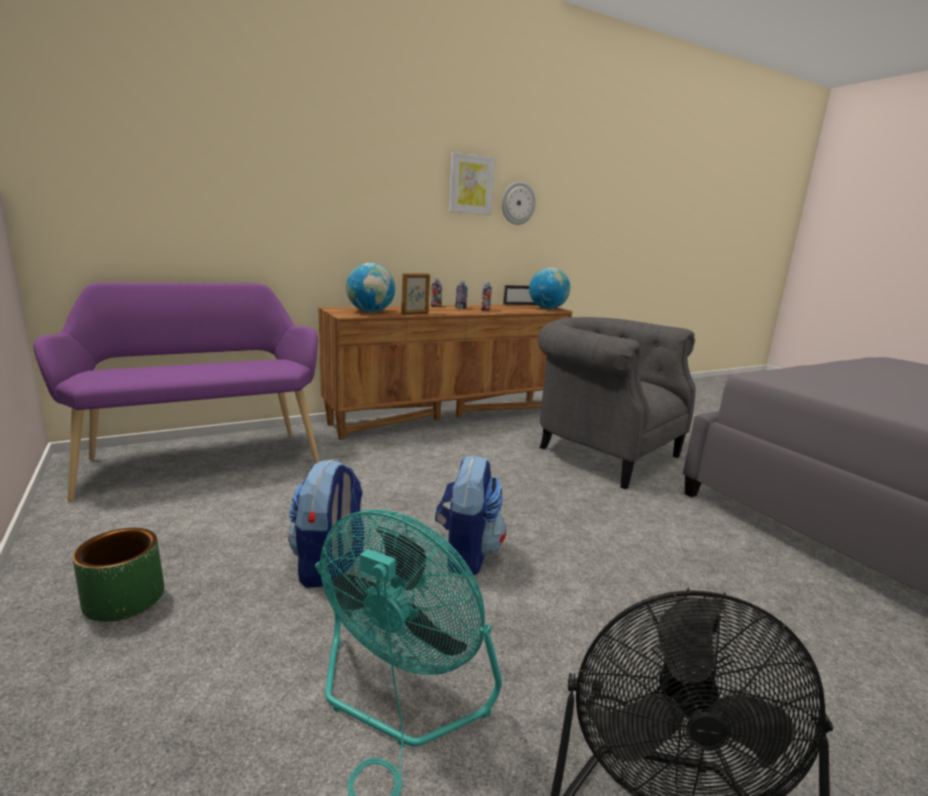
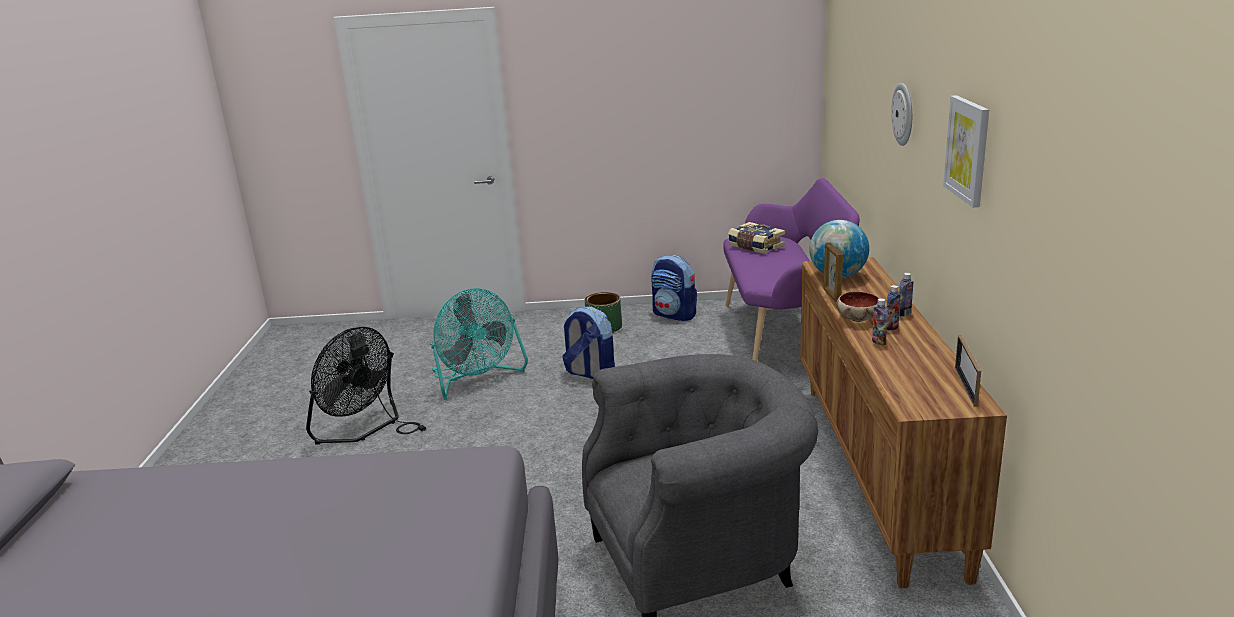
camera: 120 degrees right, 5 degrees up
backpack [435,455,506,576] -> backpack moved to [651,255,697,321]
wall clock [502,182,536,225] -> wall clock moved to [891,83,912,146]
globe [529,268,570,309] -> none
none -> book [728,222,785,254]
none -> bowl [836,292,879,322]

